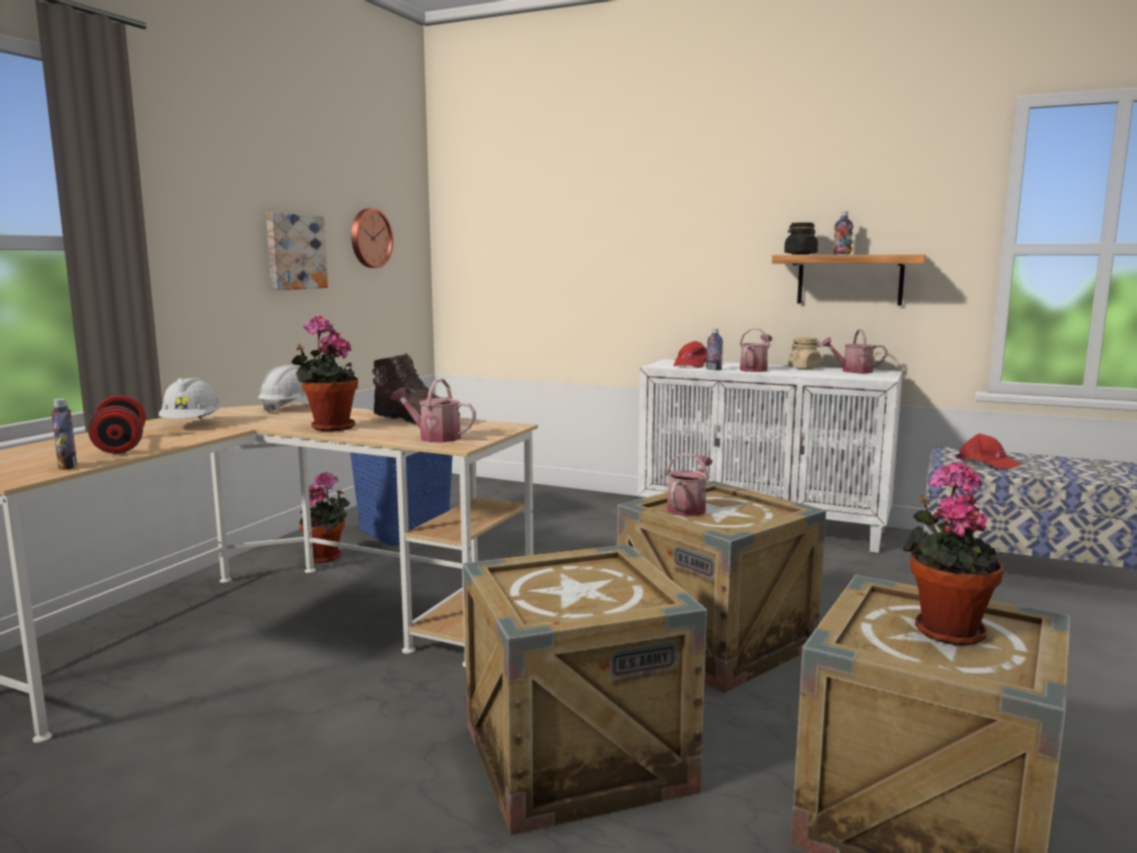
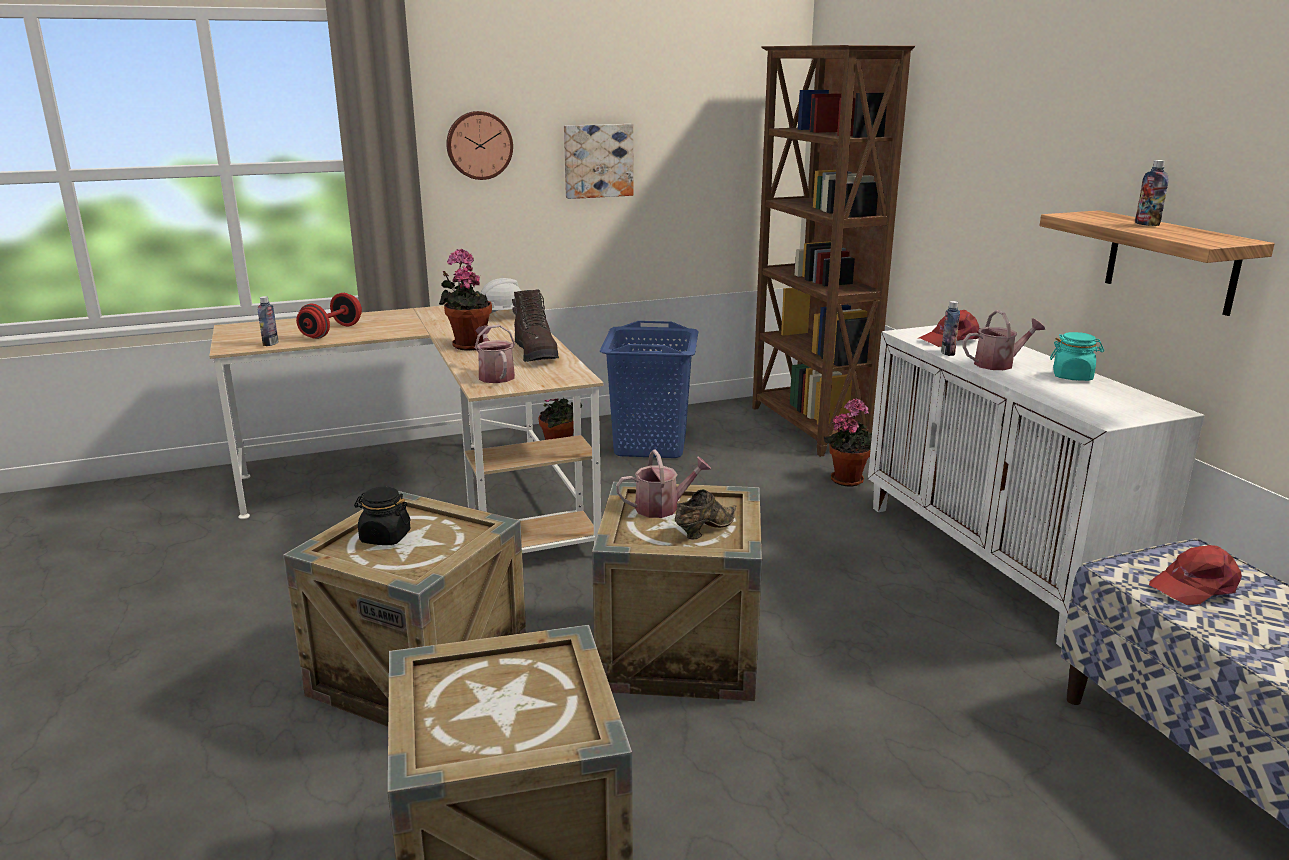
camera: 45 degrees right, 10 degrees up
white hard hat [159,378,221,419] -> none
wall clock [351,208,393,268] -> wall clock moved to [446,111,513,180]
black jar [784,222,818,255] -> black jar moved to [354,487,411,545]
beige jar [788,337,822,369] -> turquoise jar [1050,332,1104,381]
watering can [821,329,887,373] -> none
potted plant [903,461,1004,645] -> potted plant moved to [823,398,872,487]
red cap [956,433,1023,469] -> red cap turned 60 degrees clockwise [1149,545,1242,605]
none -> brown shoe [675,489,736,540]
none -> brown bookcase [752,45,915,457]

